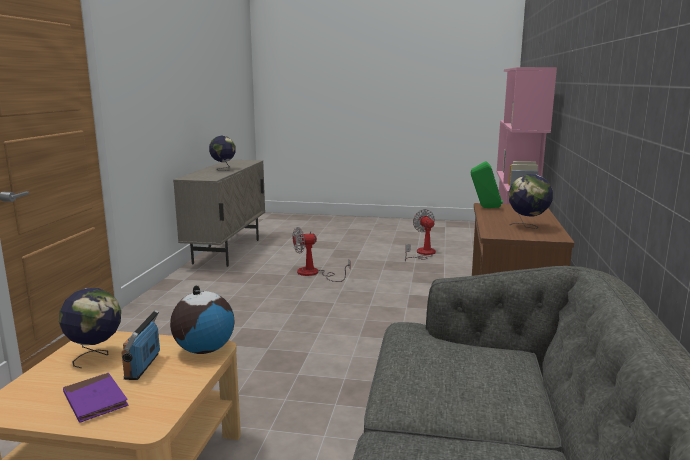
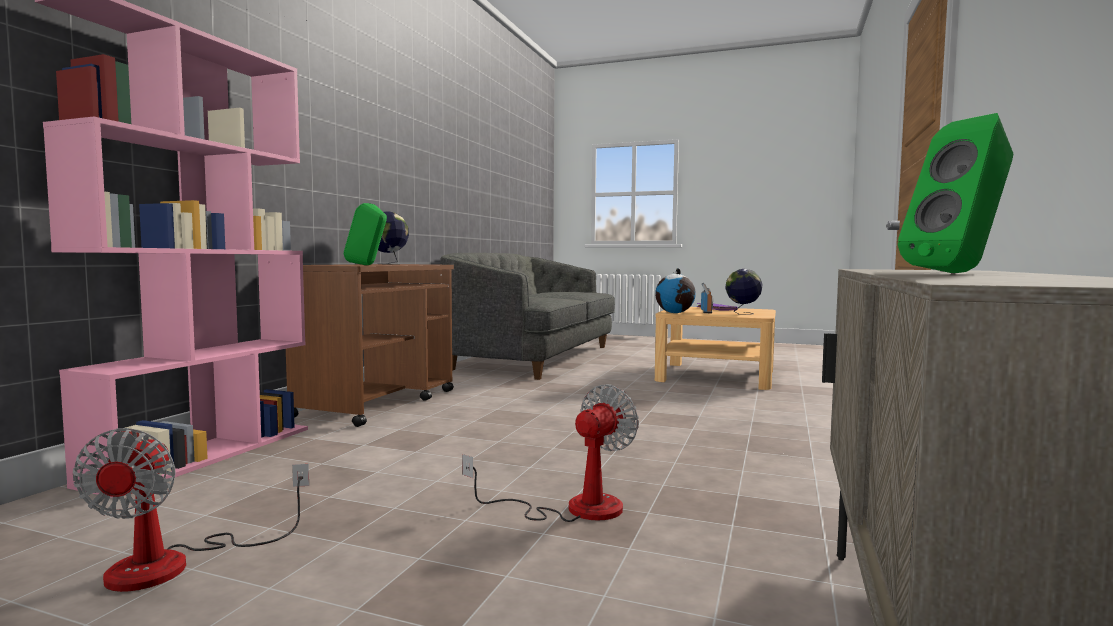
camera: 170 degrees left, 10 degrees down
globe [209,136,236,171] -> green speaker [898,113,1013,273]
fan [293,227,351,282] -> fan turned 45 degrees counterclockwise [462,384,639,522]

